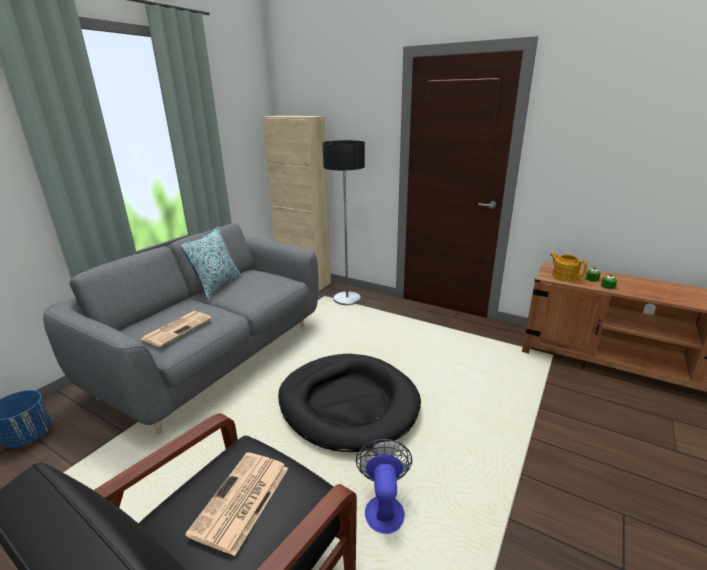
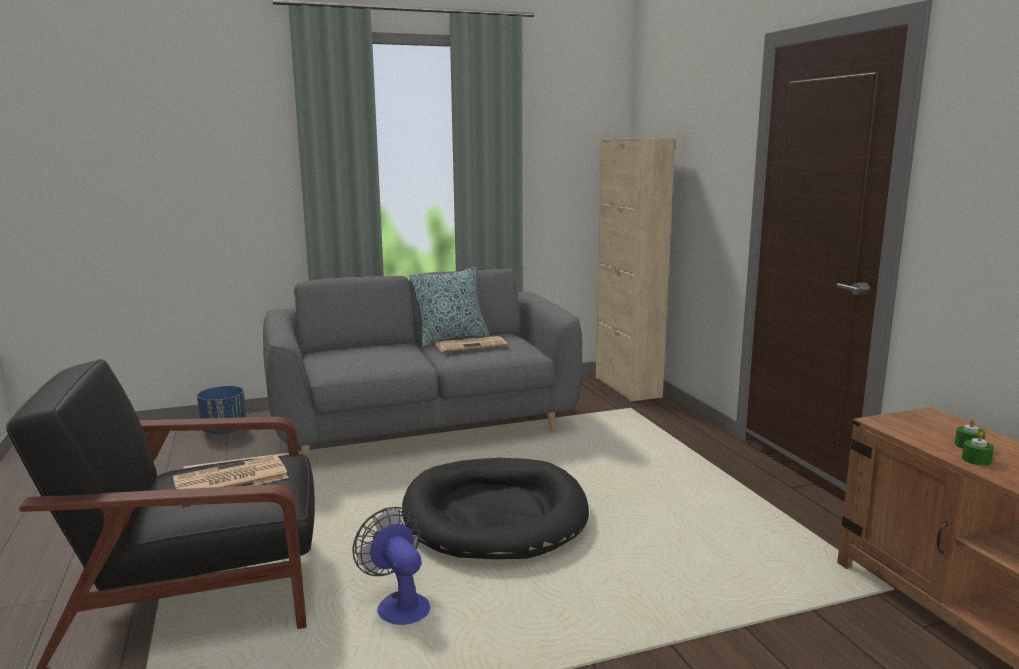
camera: 40 degrees right, 10 degrees down
newspaper [141,311,212,347] -> newspaper moved to [435,336,508,352]
floor lamp [322,140,365,305] -> none
fan [356,439,412,534] -> fan turned 75 degrees counterclockwise [353,507,430,625]
teapot [550,253,587,282] -> none

